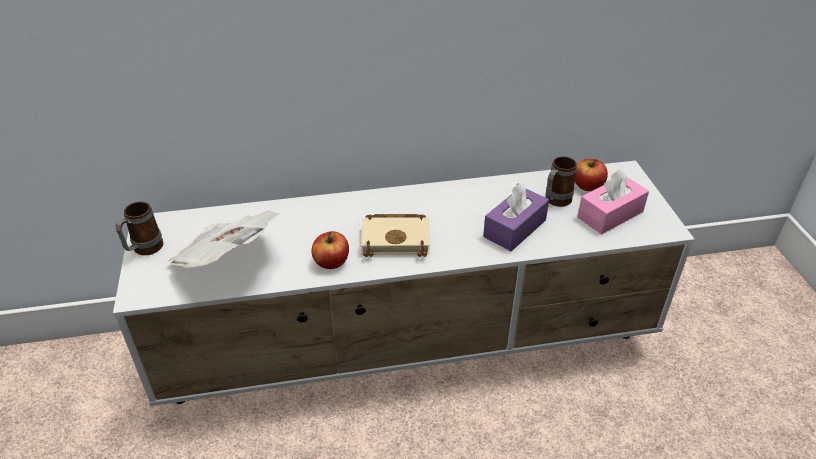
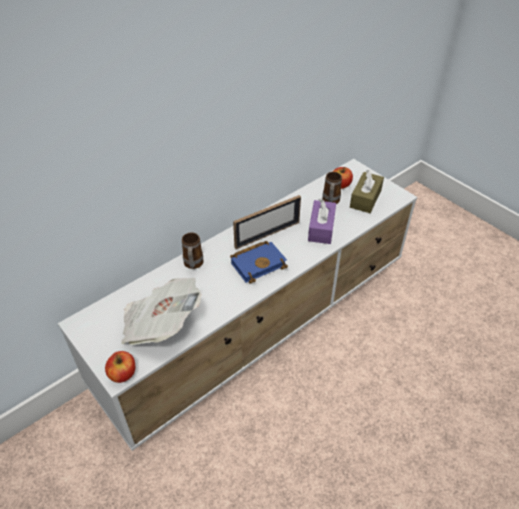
camera: 30 degrees left, 5 degrees up
mug [116,202,163,255] -> mug moved to [182,232,204,269]
apple [311,231,349,269] -> apple moved to [105,351,135,383]
beige book [361,214,430,257] -> blue book [230,241,288,284]
pink tissue box [577,170,649,234] -> brown tissue box [350,170,384,213]
none -> picture frame [233,195,301,249]

